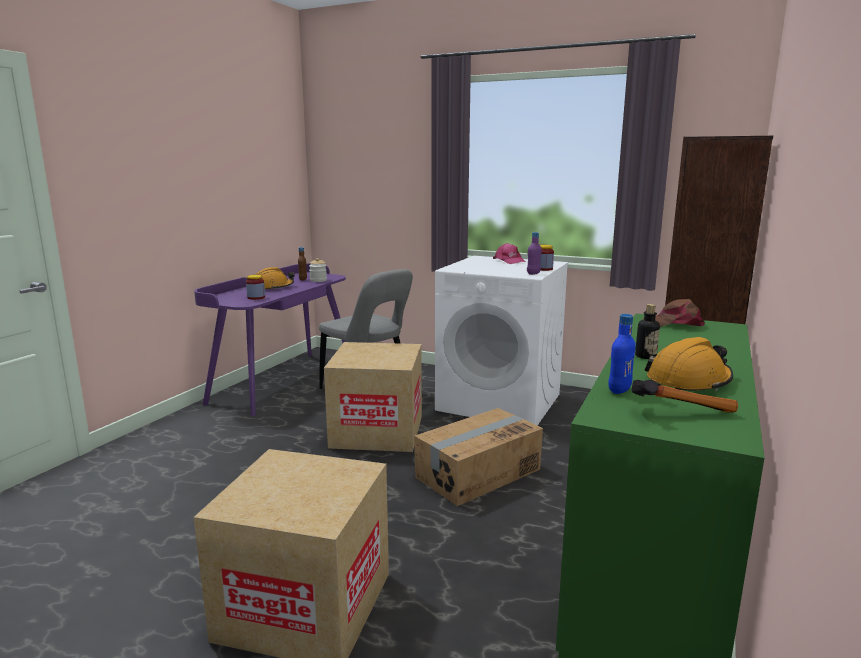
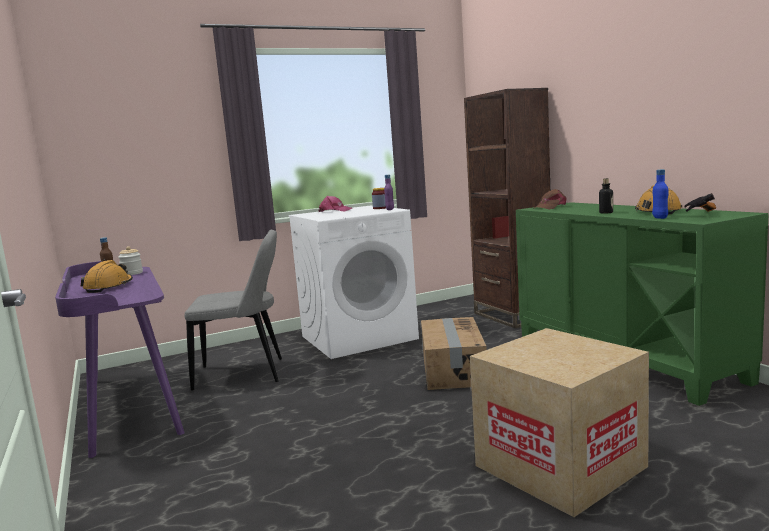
camera: 50 degrees left, 5 degrees down
jar [246,275,265,300] -> none
cardboard box [324,342,422,452] -> none

